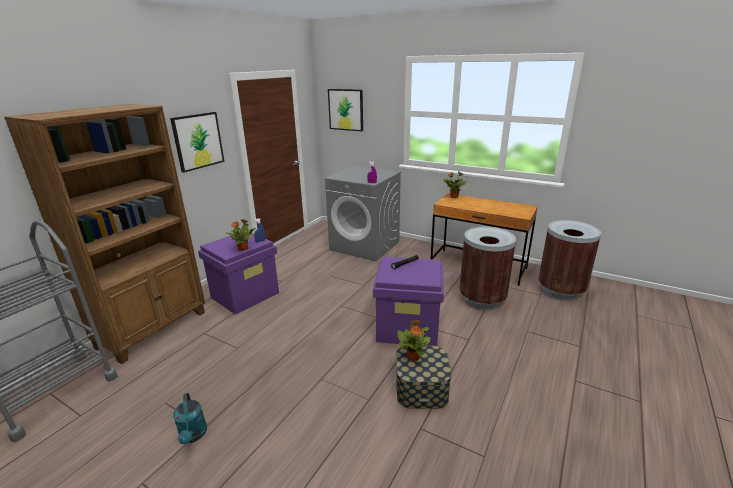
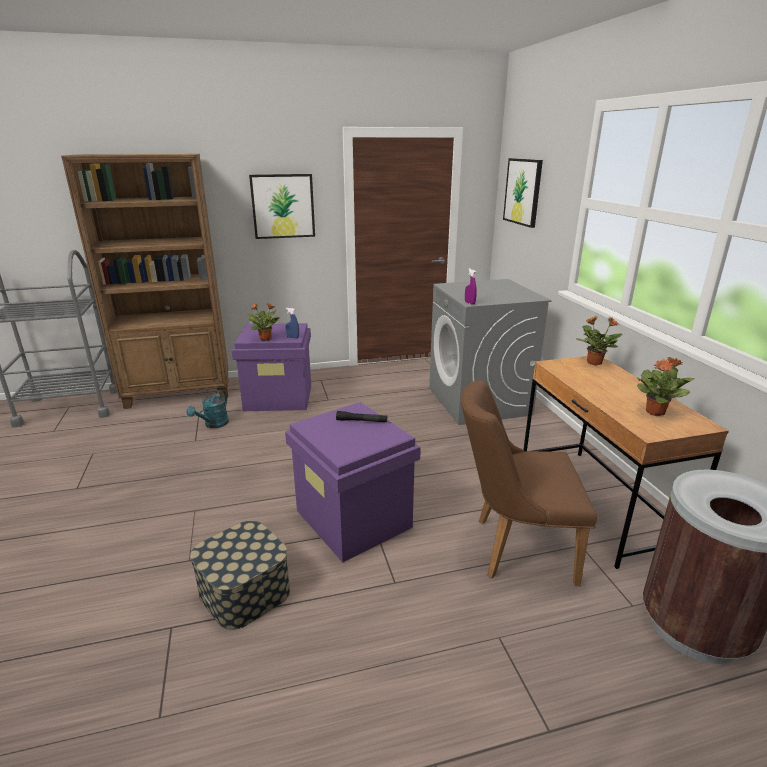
camera: 45 degrees right, 0 degrees up
turquoise watering can [173,393,207,444] -> turquoise watering can moved to [186,390,229,428]
potted plant [397,320,431,361] -> potted plant moved to [636,357,695,416]
brown trash can [459,227,516,310] -> brown chair [461,380,597,586]

